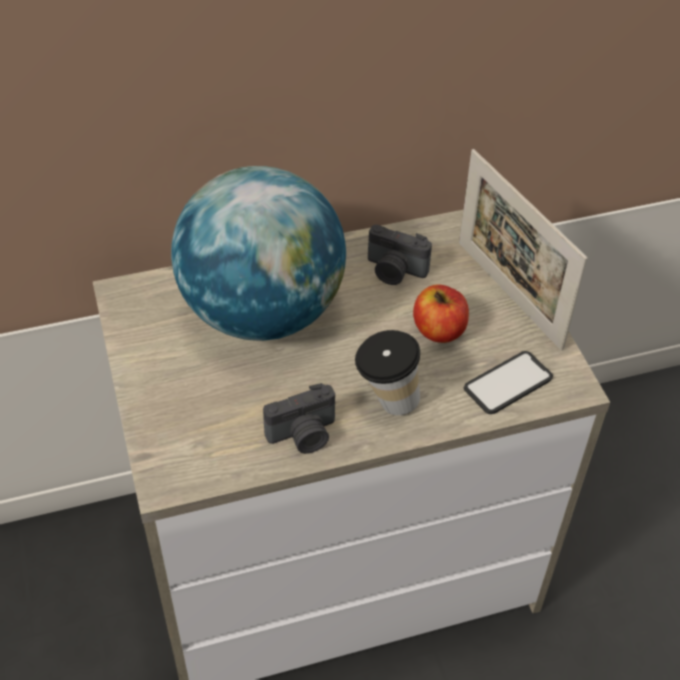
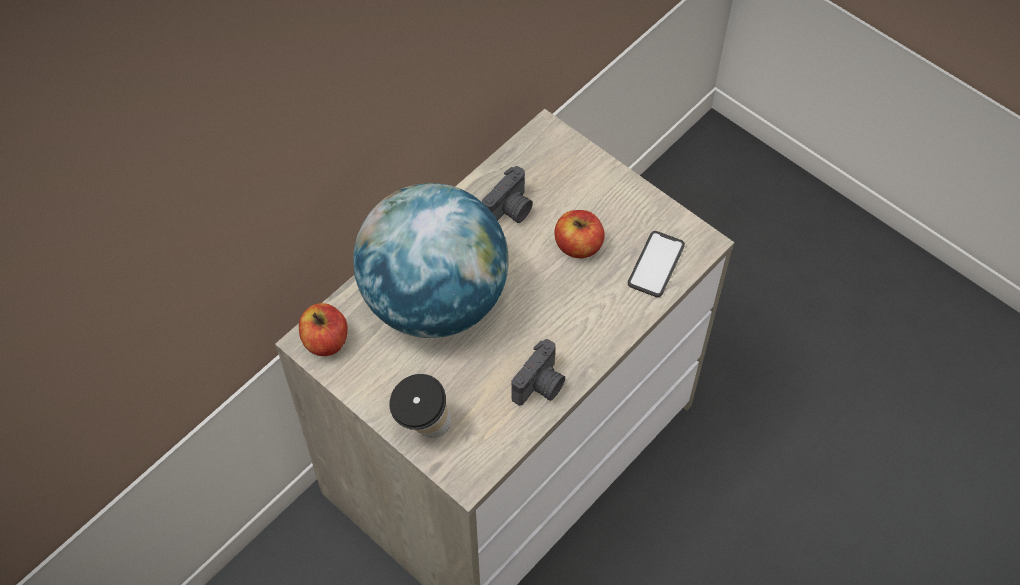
camera: 30 degrees left, 10 degrees up
cup [355,330,420,415] -> cup moved to [390,374,451,438]
camera [368,225,432,285] -> camera turned 45 degrees counterclockwise [482,166,533,223]
picture frame [459,149,588,351] -> none
none -> apple [299,303,348,356]

